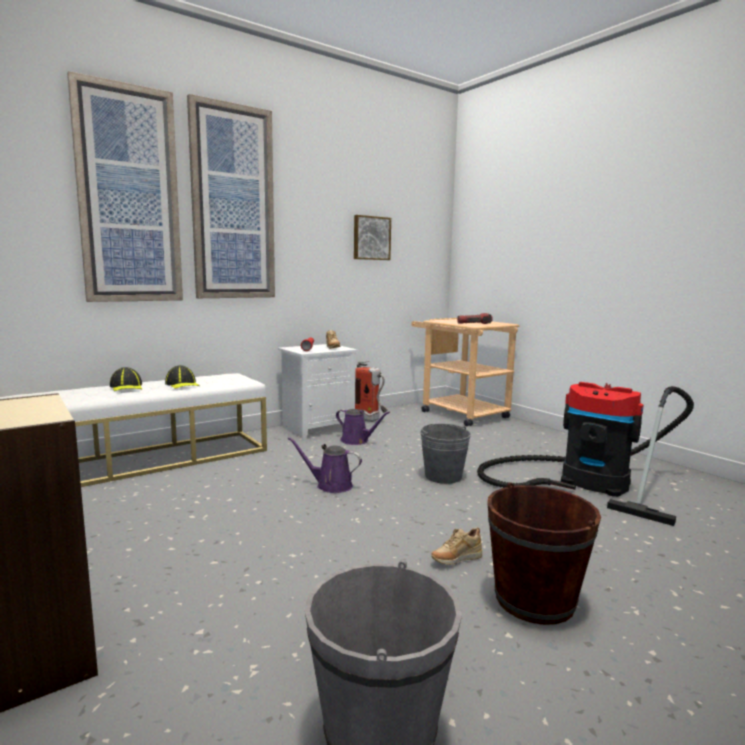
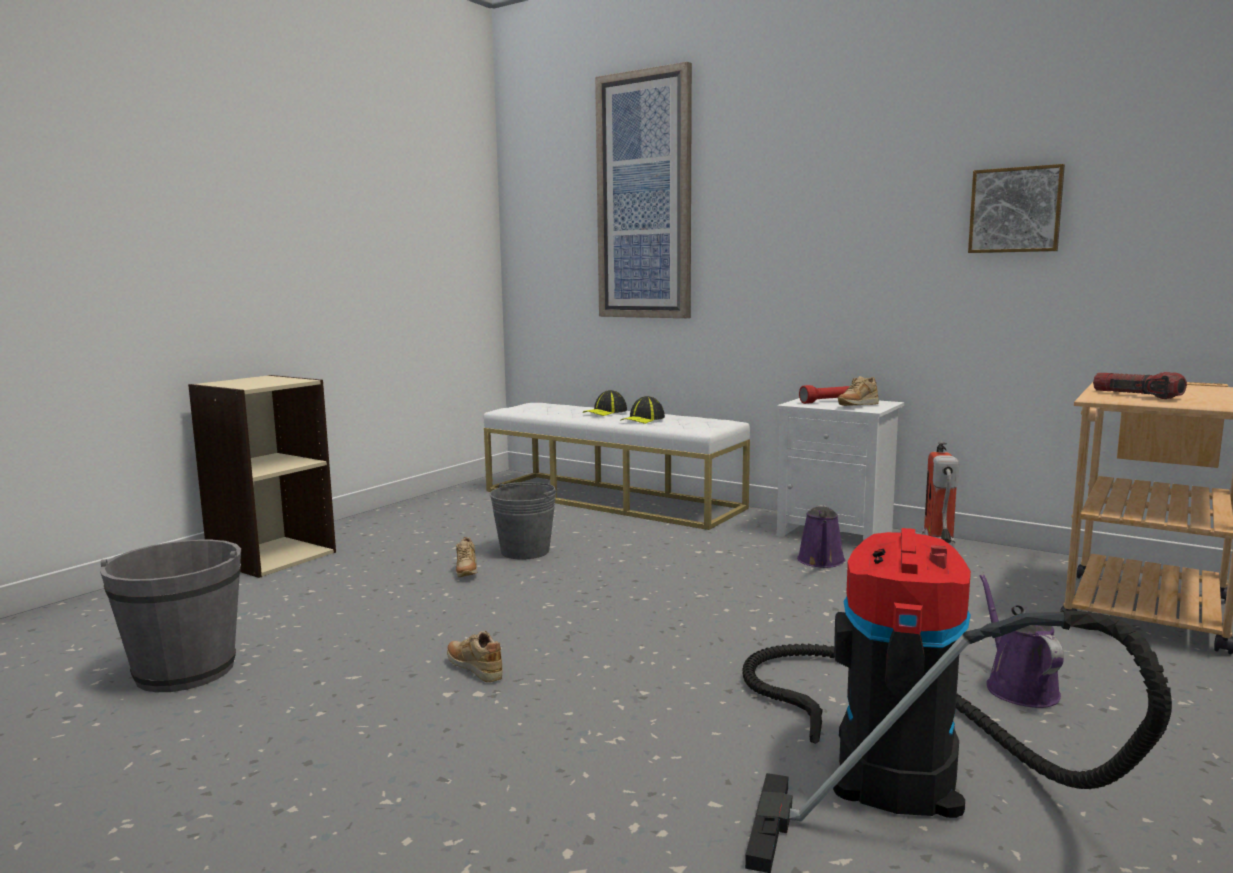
camera: 70 degrees right, 0 degrees up
picture [187,94,275,298] -> none
purple watering can [287,437,362,493] -> purple watering can moved to [979,574,1064,708]
grey bucket [420,424,471,484] -> grey bucket moved to [490,482,557,560]
brown bucket [487,482,601,625] -> none
none -> beige shoe [456,537,477,577]

